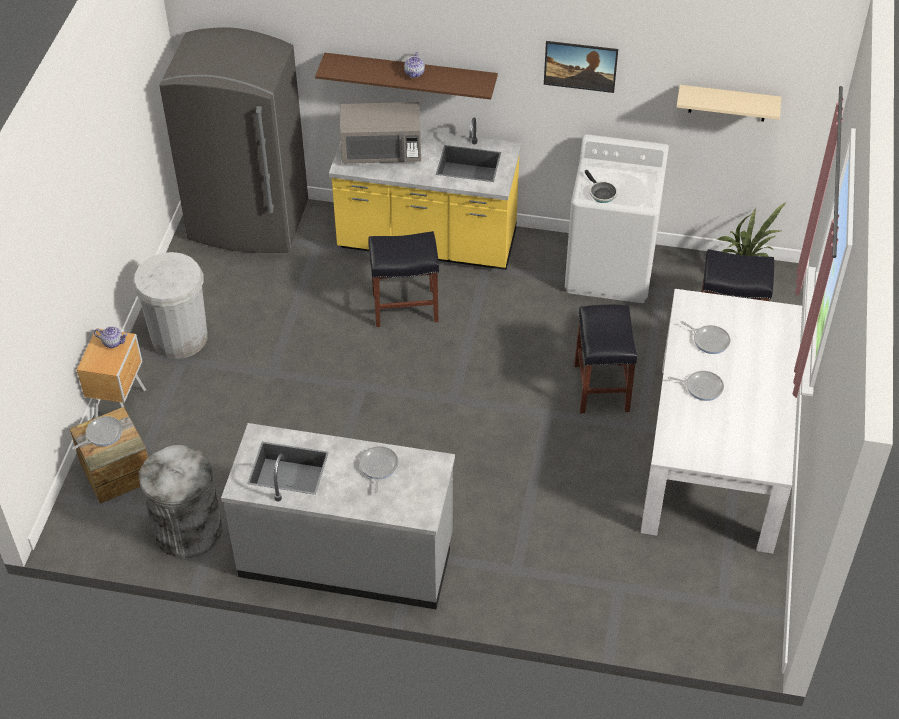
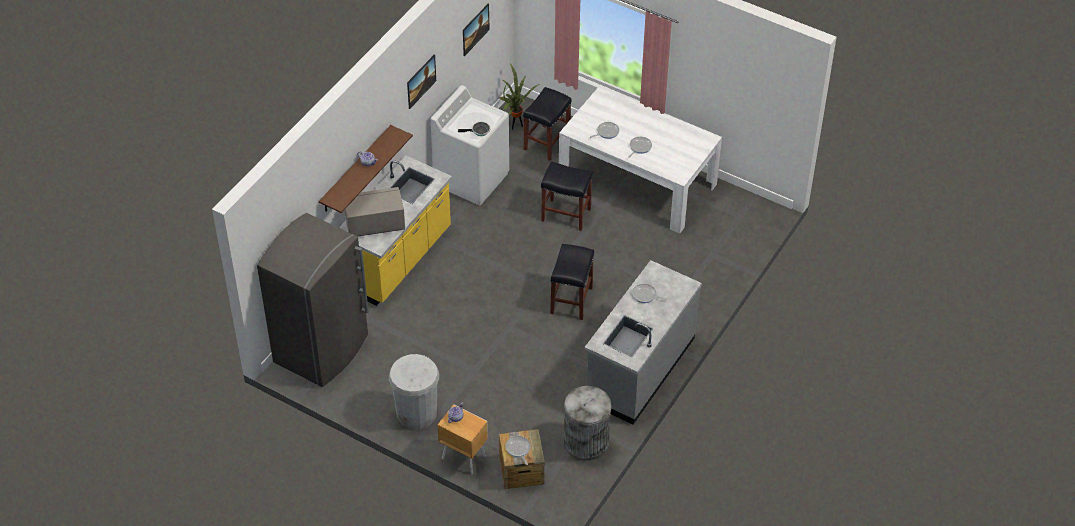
camera: 70 degrees left, 0 degrees up
grey microwave [340,102,421,164] -> grey microwave turned 120 degrees counterclockwise [345,187,405,237]
black stool [368,231,439,327] -> black stool moved to [550,244,594,320]
beige shelf [676,85,781,121] -> picture [463,4,490,56]

